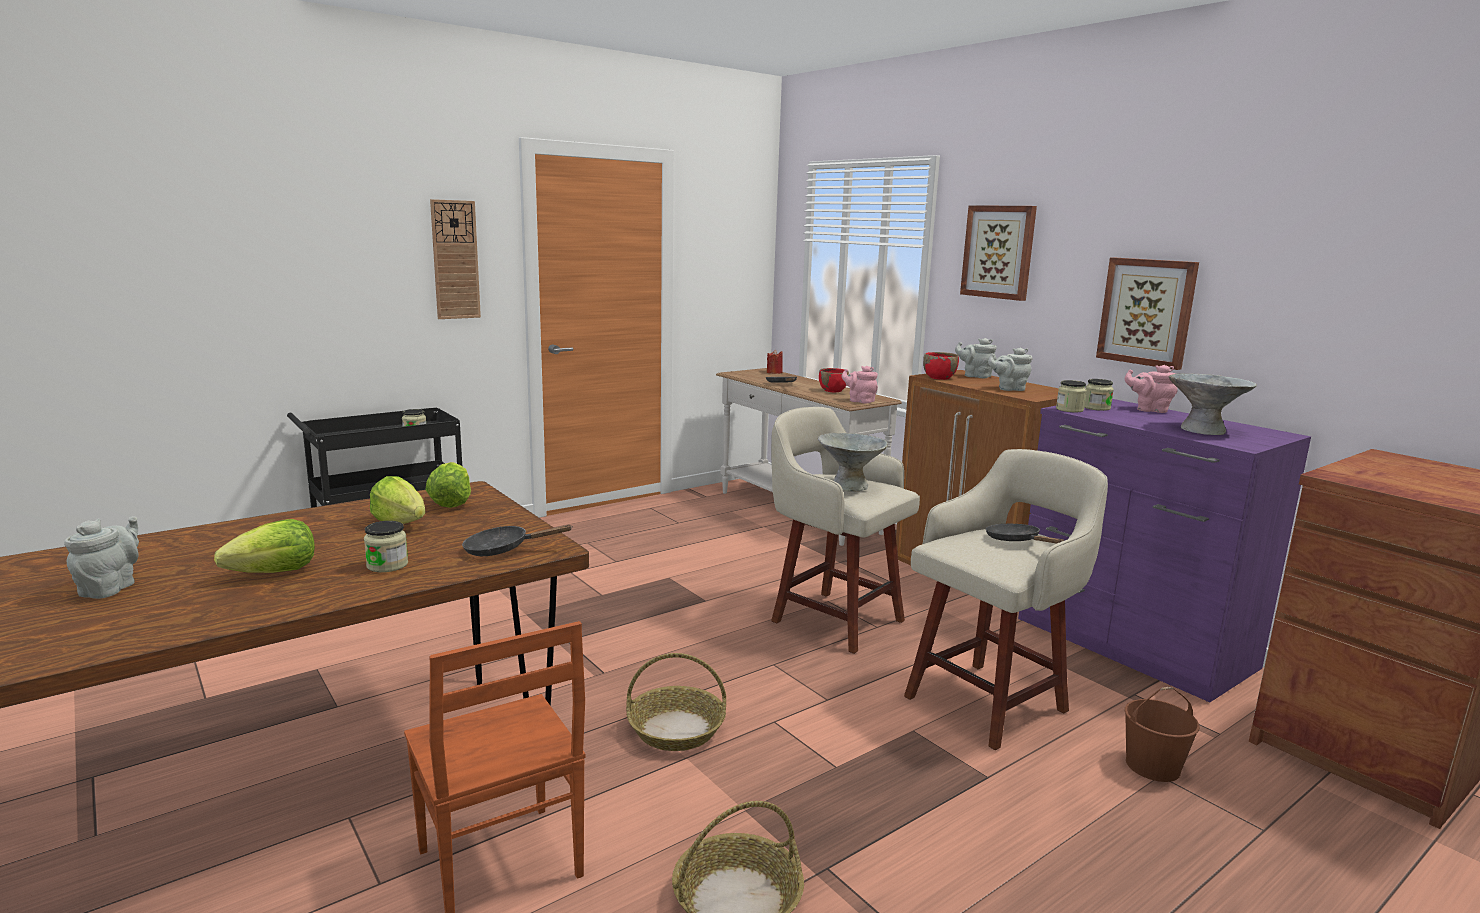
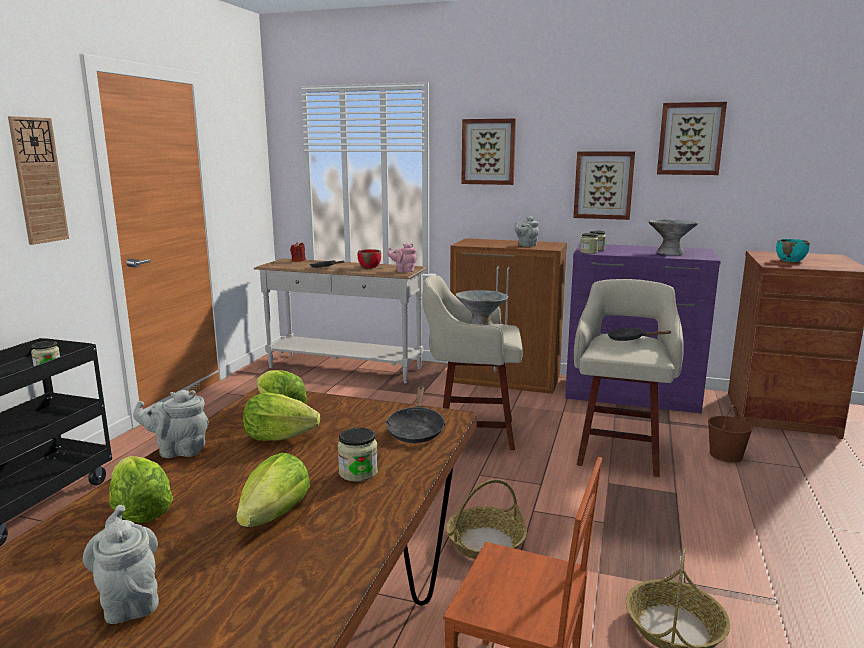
camera: 35 degrees left, 0 degrees up
black frying pan [462,525,573,556] -> black frying pan turned 45 degrees counterclockwise [385,386,445,443]
red bowl [923,352,959,380] -> none
grey teapot [955,338,997,378] -> grey teapot moved to [133,390,209,458]
pink teapot [1125,365,1178,413] -> none
none -> lettuce [109,456,173,523]
none -> picture [657,102,727,175]
none -> turquoise bowl [776,239,810,262]

